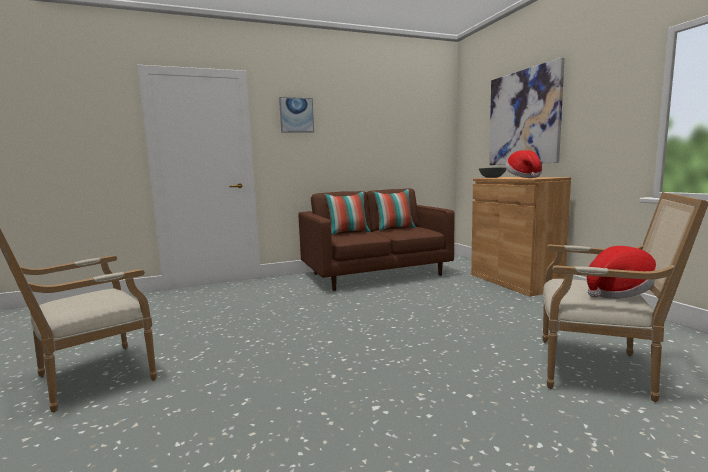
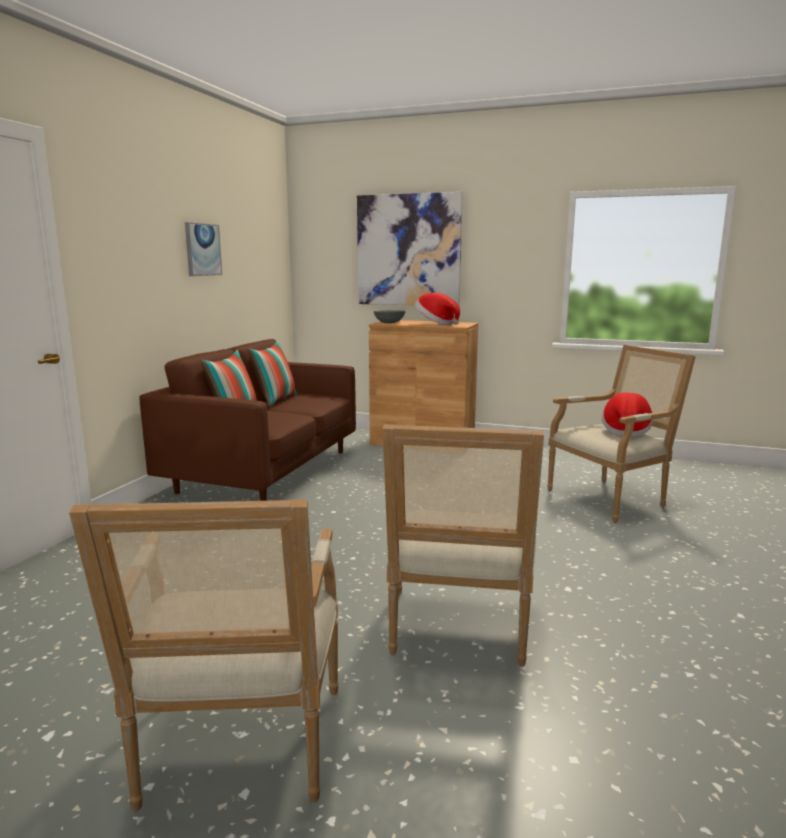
camera: 50 degrees left, 5 degrees up
picture [279,97,314,132] -> picture moved to [185,222,222,276]
none -> armchair [383,424,544,666]

